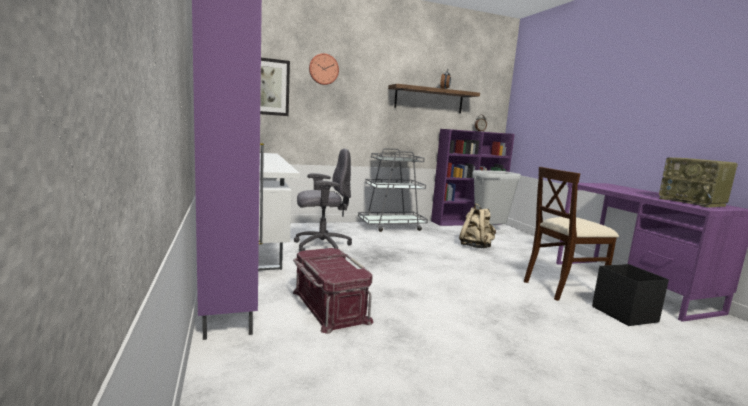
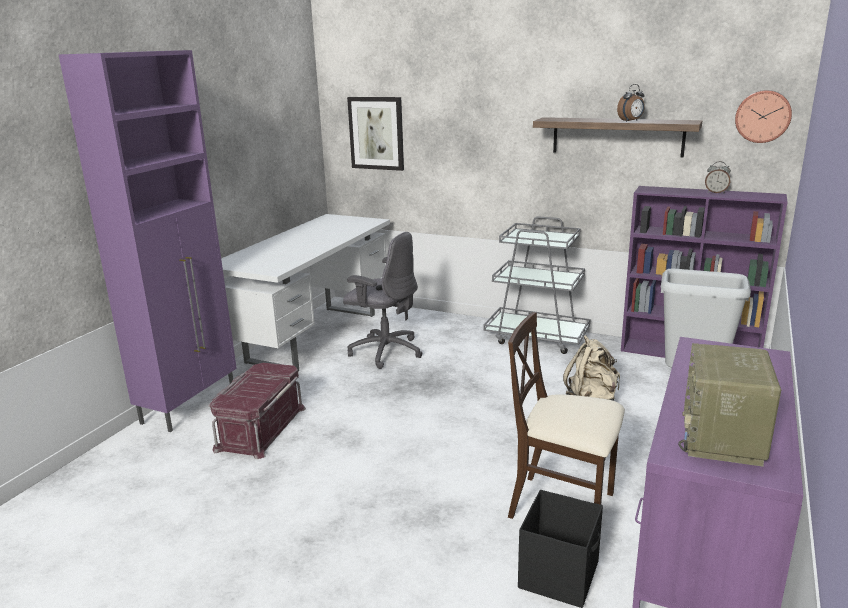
camera: 45 degrees right, 10 degrees up
wall clock [309,53,339,85] -> wall clock moved to [735,90,792,143]

